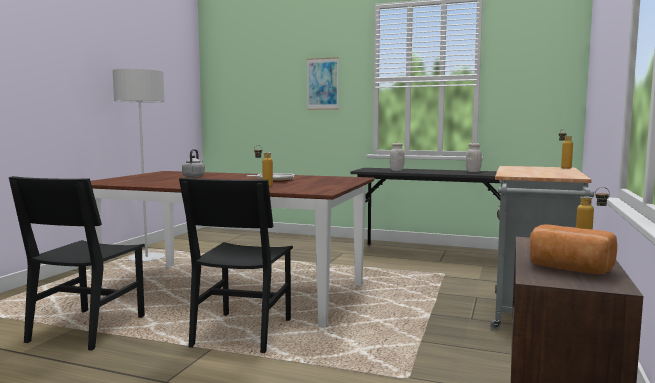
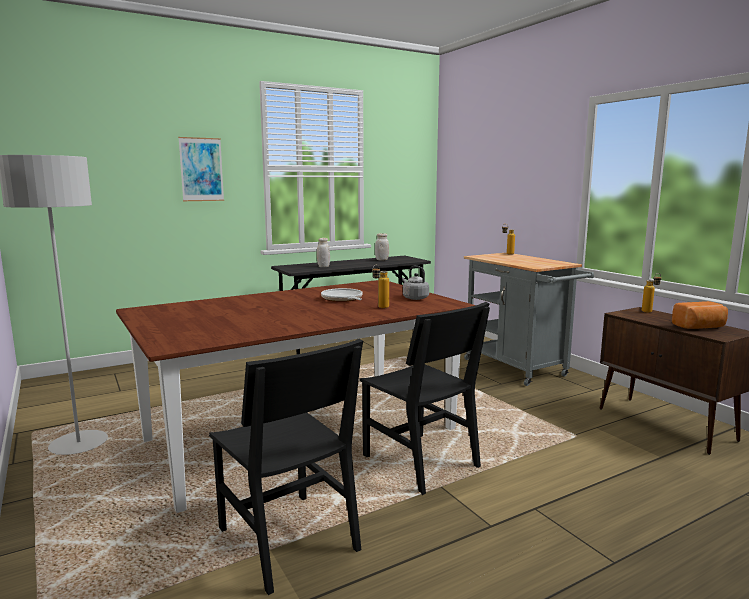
camera: 50 degrees left, 5 degrees up
grey kettle [182,149,205,178] -> grey kettle moved to [402,266,429,300]

